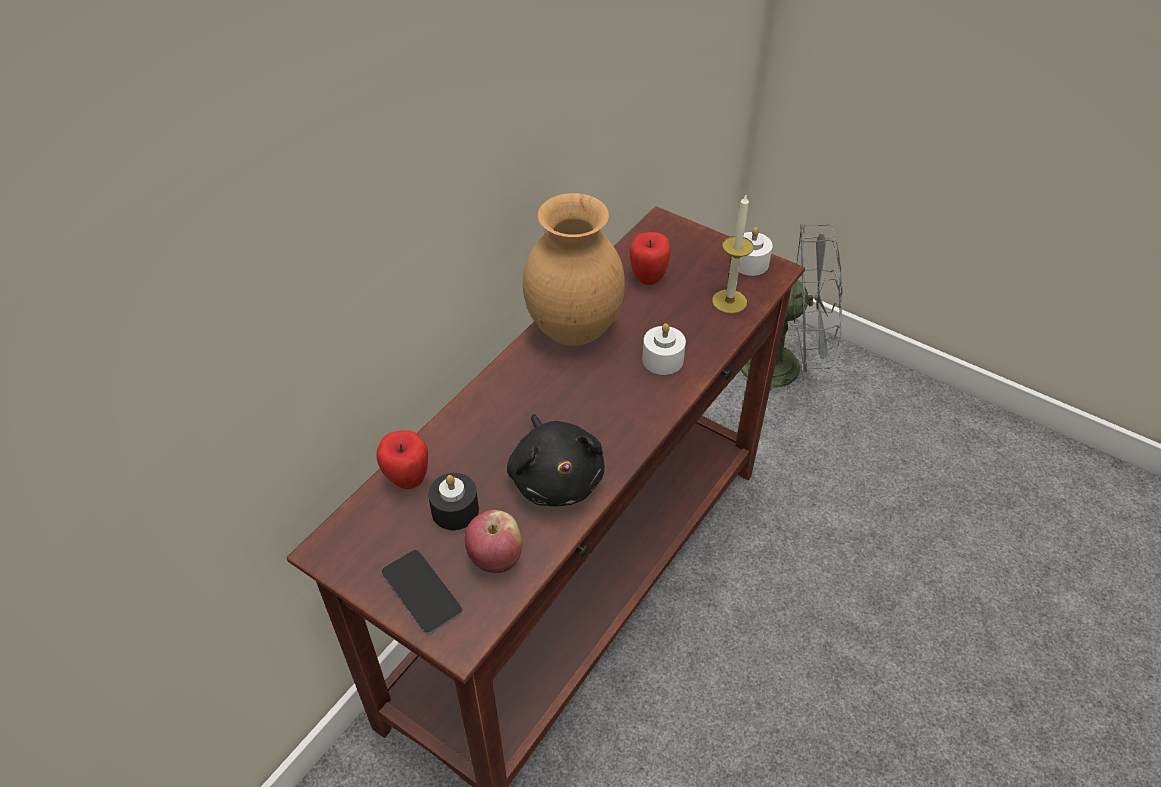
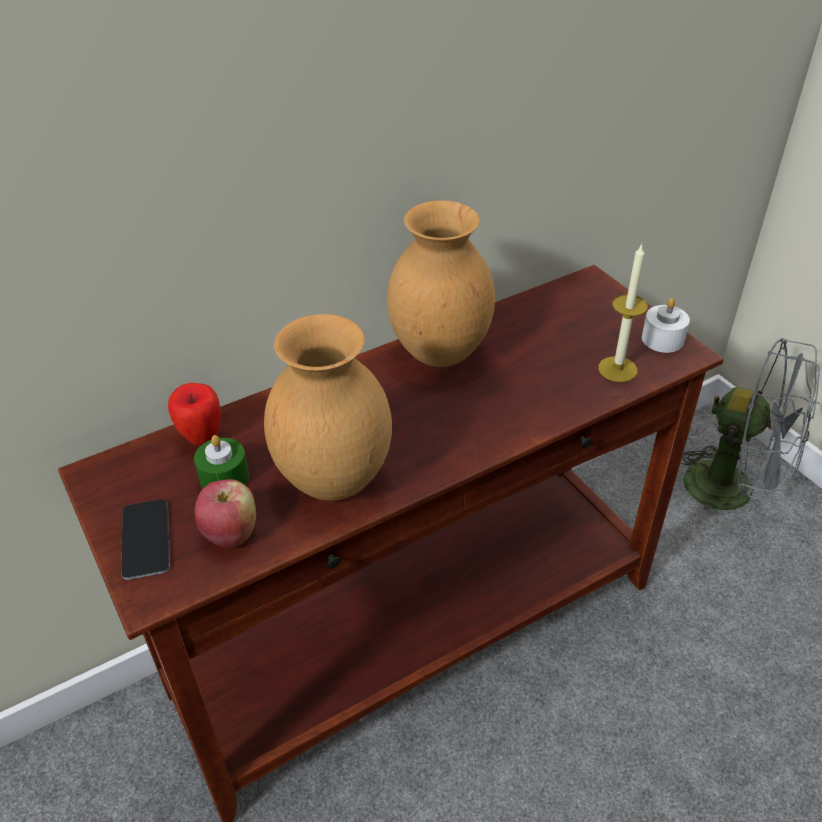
camera: 25 degrees right, 5 degrees down
black candle [428,473,479,530] -> green candle [194,435,249,489]
black plush toy [507,414,604,506] -> brown vase [264,314,392,501]
apple [630,232,670,285] -> none
white candle [642,323,686,375] -> none

